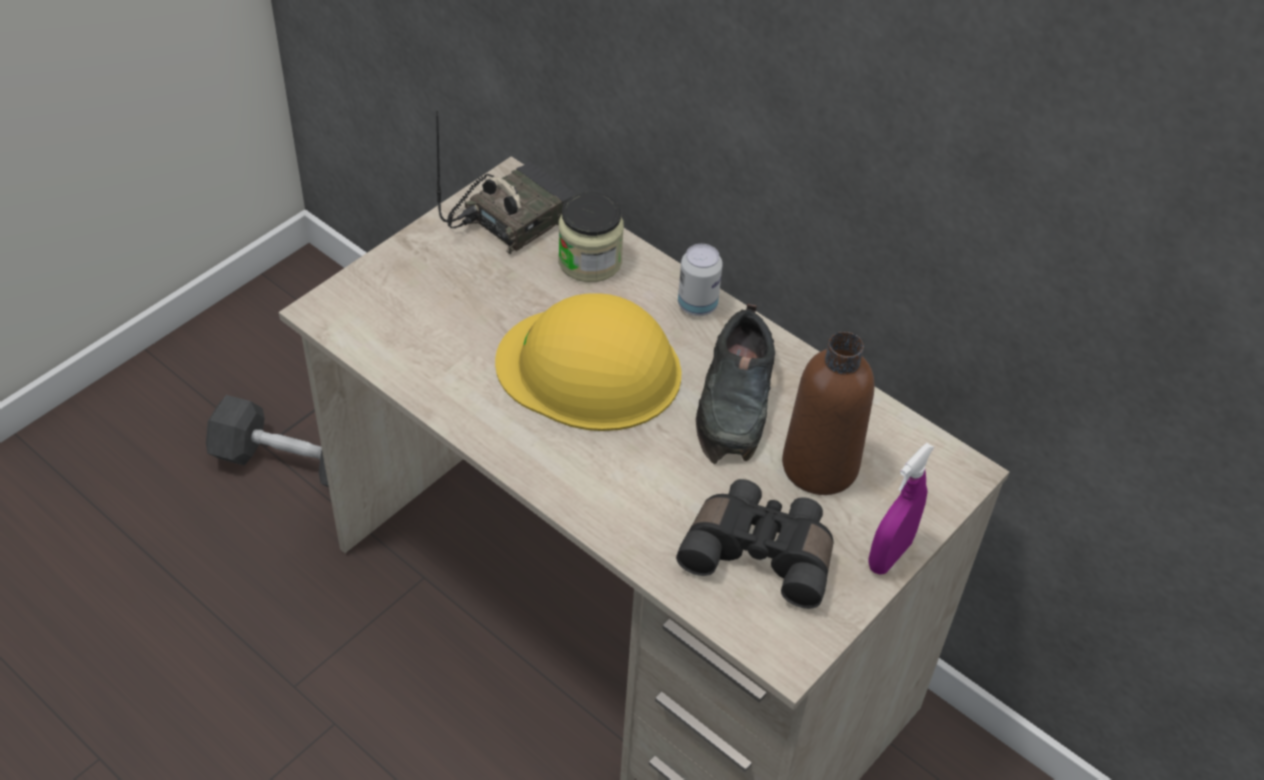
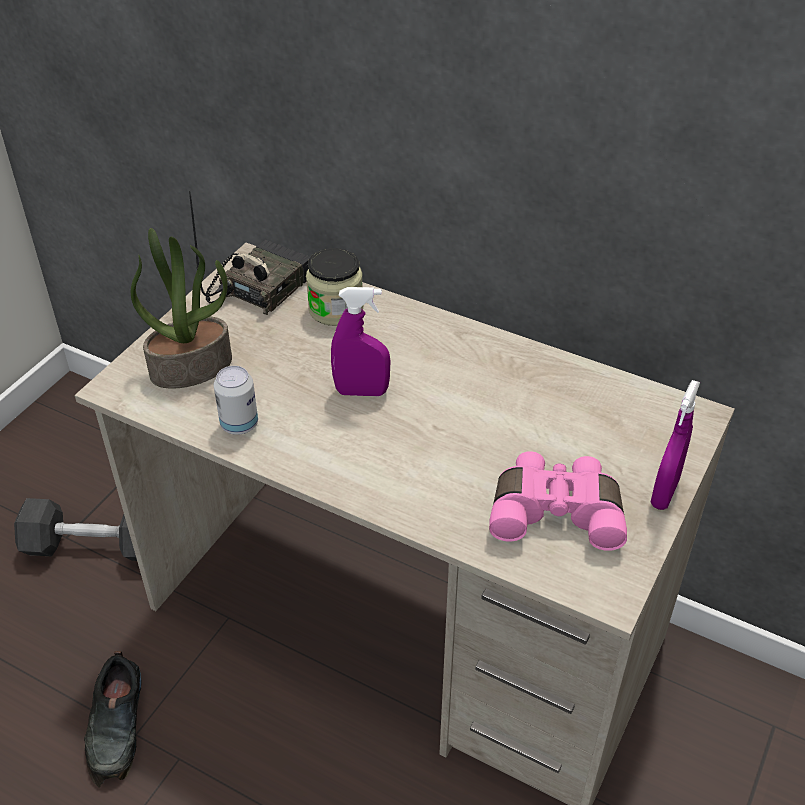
camera: 10 degrees left, 5 degrees down
yellow hard hat [495,293,681,431] -> purple spray bottle [331,287,390,396]
black binoculars [676,479,833,609] -> pink binoculars [489,451,627,551]
can [678,244,723,316] -> can moved to [214,366,258,435]
black shoe [696,304,775,464] -> black shoe moved to [84,651,142,787]
brown bottle [782,332,875,495] -> none
none -> potted plant [131,228,232,389]

